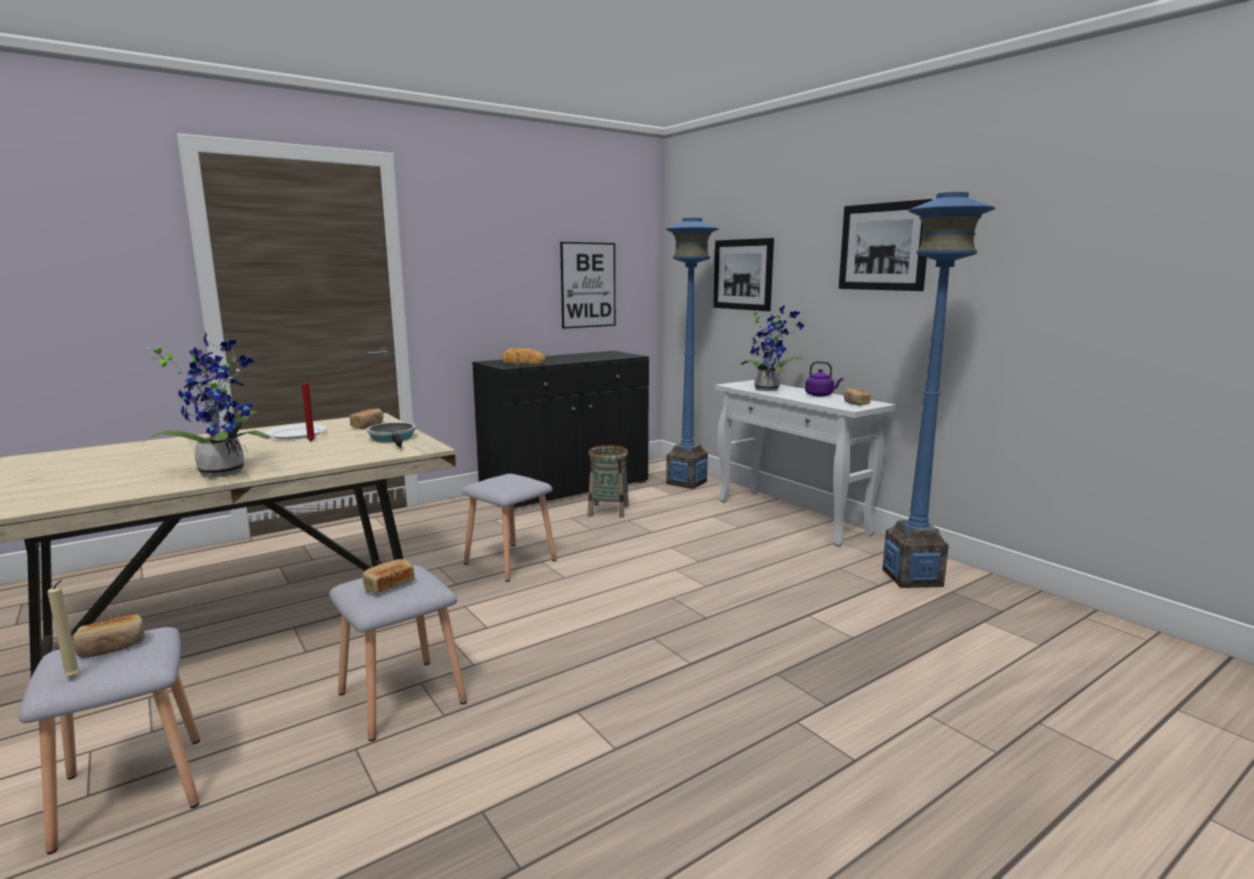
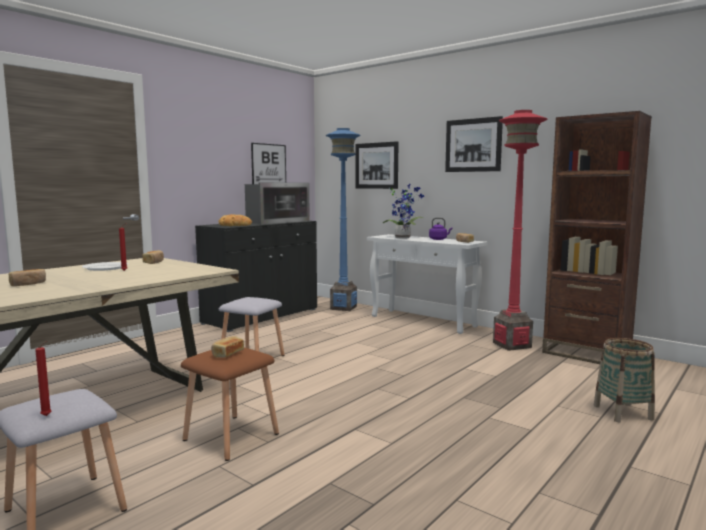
camera: 15 degrees left, 5 degrees down
beige candle [47,580,80,678] -> red candle [35,341,51,416]
bread [72,614,145,658] -> bread moved to [9,269,46,286]
potted plant [142,333,270,477] -> none
grey stool [329,565,467,741] -> brown stool [181,348,279,461]
frying pan [367,422,416,448] -> none
basket [588,445,629,518] -> basket moved to [594,338,655,422]
blue floor lamp [882,192,995,588] -> red floor lamp [493,110,547,351]
none -> microwave [245,183,310,225]
none -> brown bookcase [542,111,652,364]

